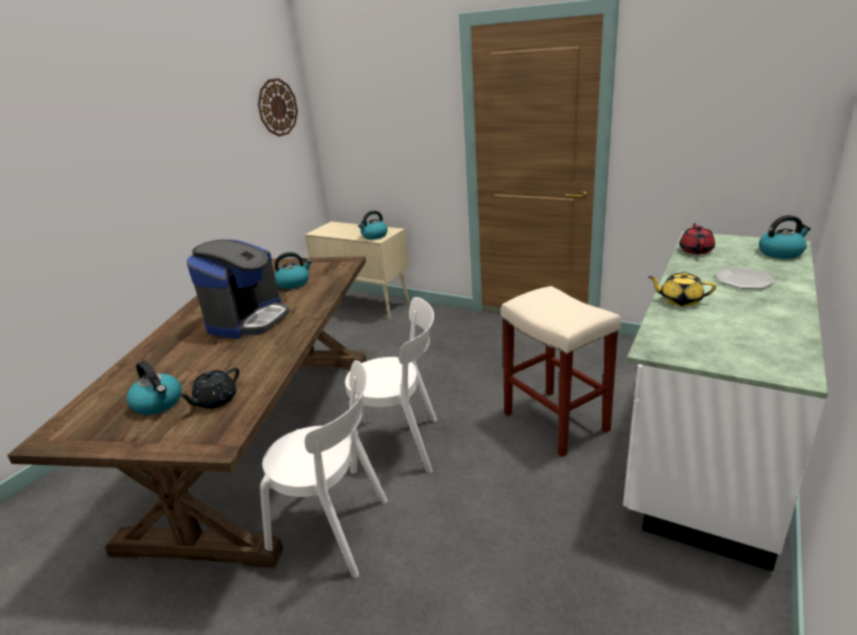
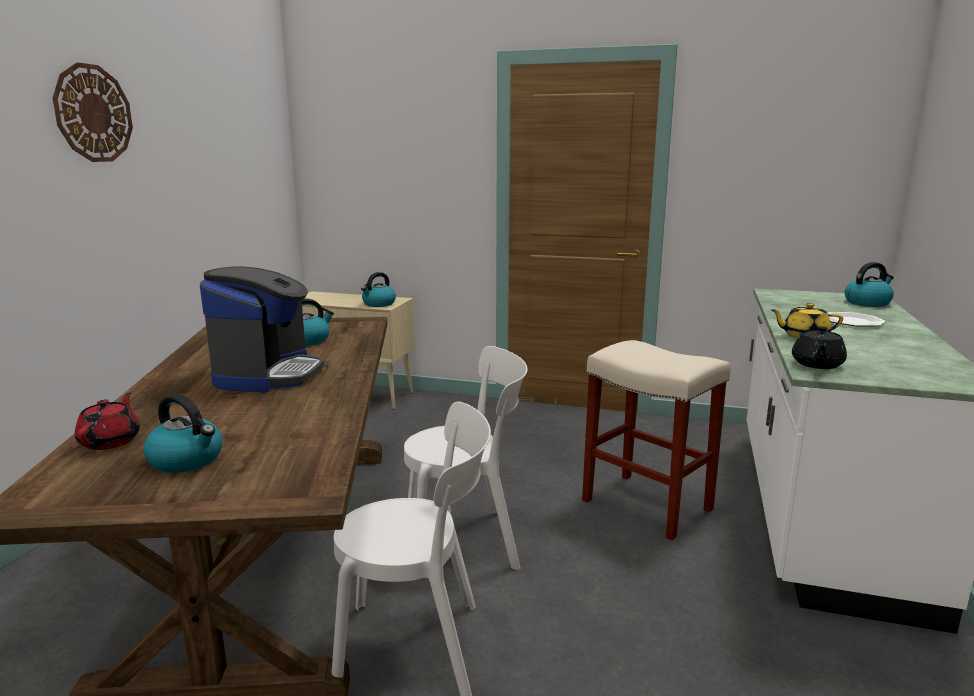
camera: 15 degrees left, 10 degrees down
black teapot [178,368,239,409] -> black teapot moved to [792,326,847,369]
wall clock [258,78,298,137] -> wall clock moved to [52,62,133,162]
red teapot [679,223,715,254] -> red teapot moved to [75,393,140,450]

